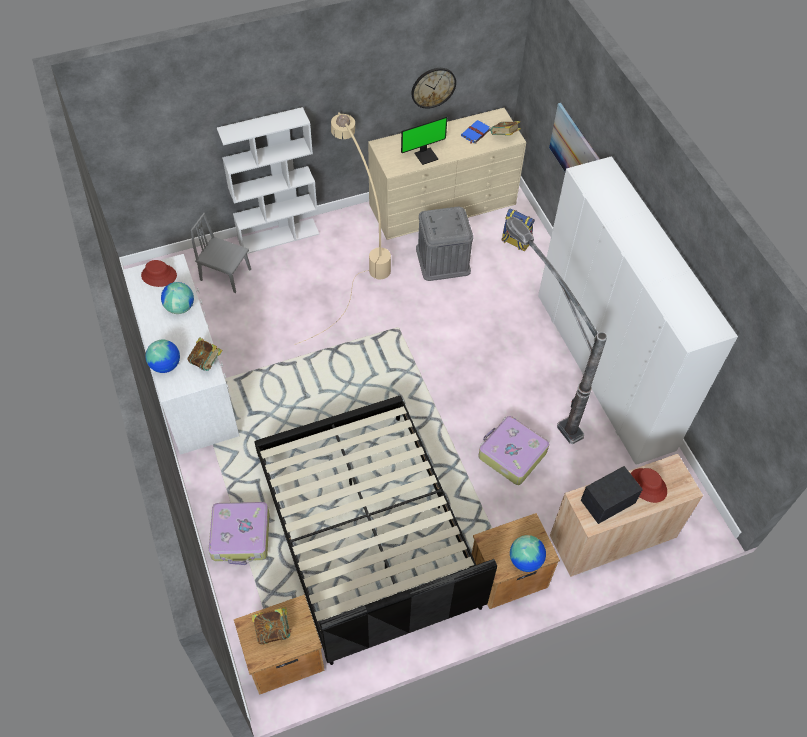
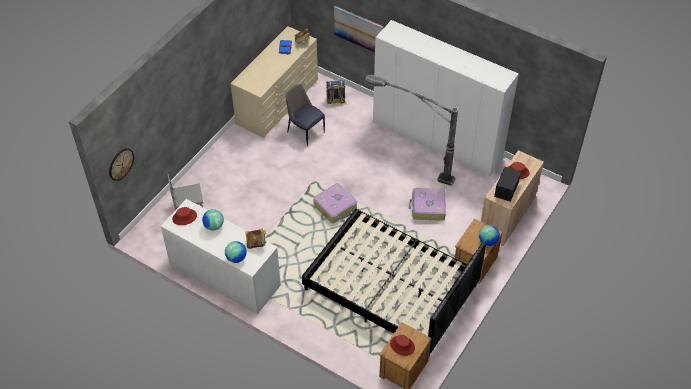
camera: 35 degrees left, 5 degrees down
suitcase [208,502,270,565] -> suitcase moved to [313,183,357,223]
white bookcase [217,107,319,254] -> none
book [251,607,292,645] -> red hat [390,335,415,356]
beige floor lamp [294,112,391,345] -> none
monitor [401,117,447,165] -> none
wall clock [411,68,456,109] -> wall clock moved to [109,148,134,181]
grey storage box [416,207,473,281] -> chair [285,84,325,146]

